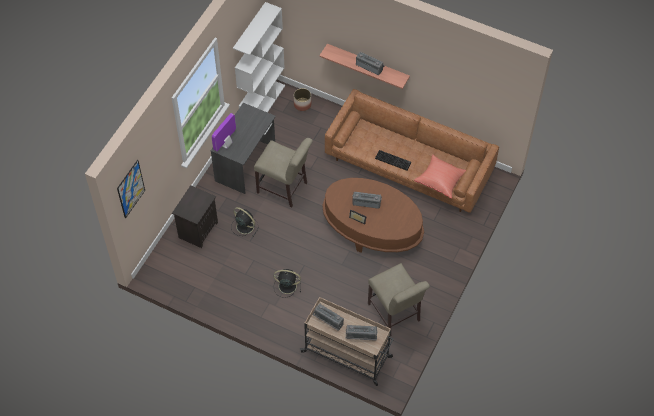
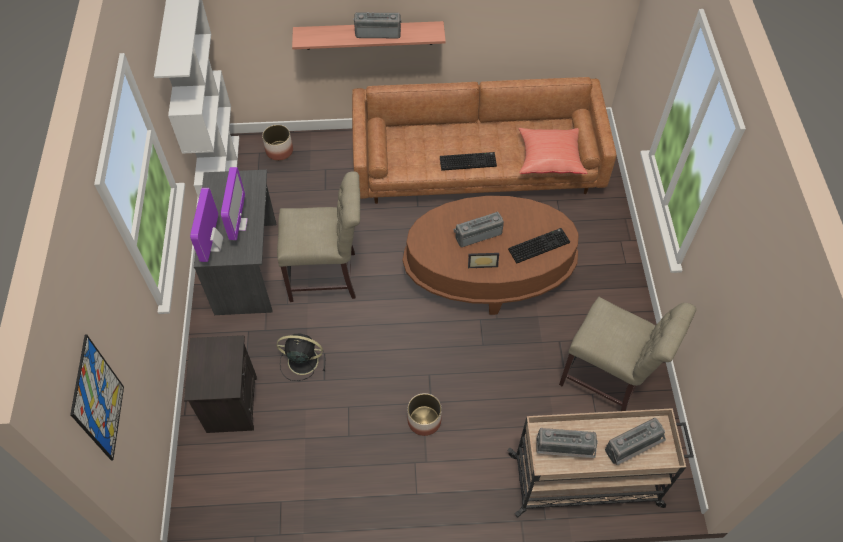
camera: 30 degrees left, 0 degrees up
black fan [274,269,301,298] -> planter [407,393,442,436]
none -> monitor [221,167,248,240]
none -> keyboard [508,228,570,264]

